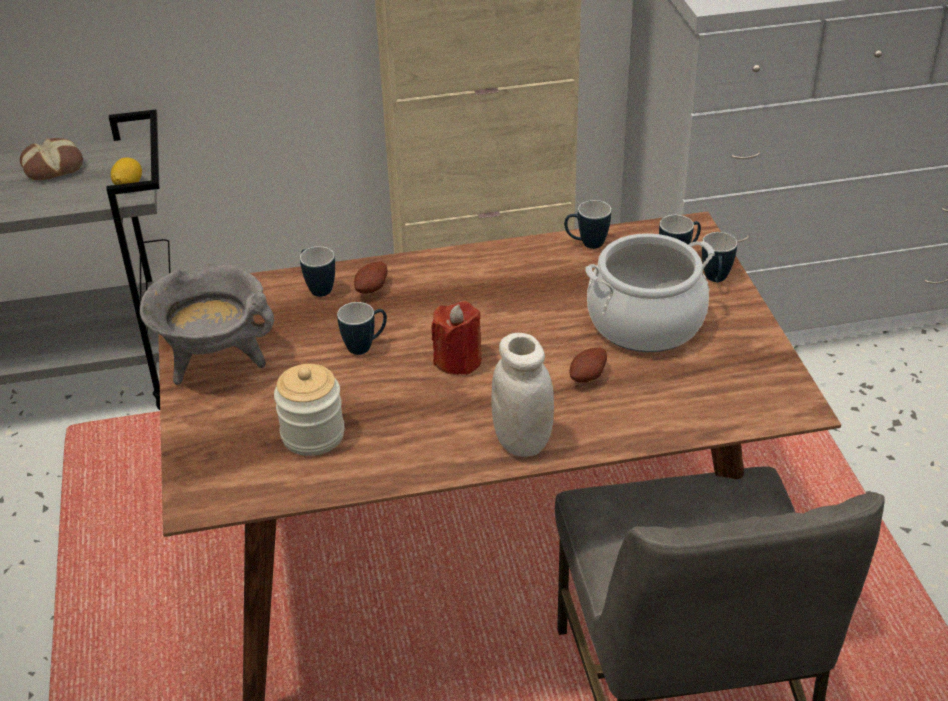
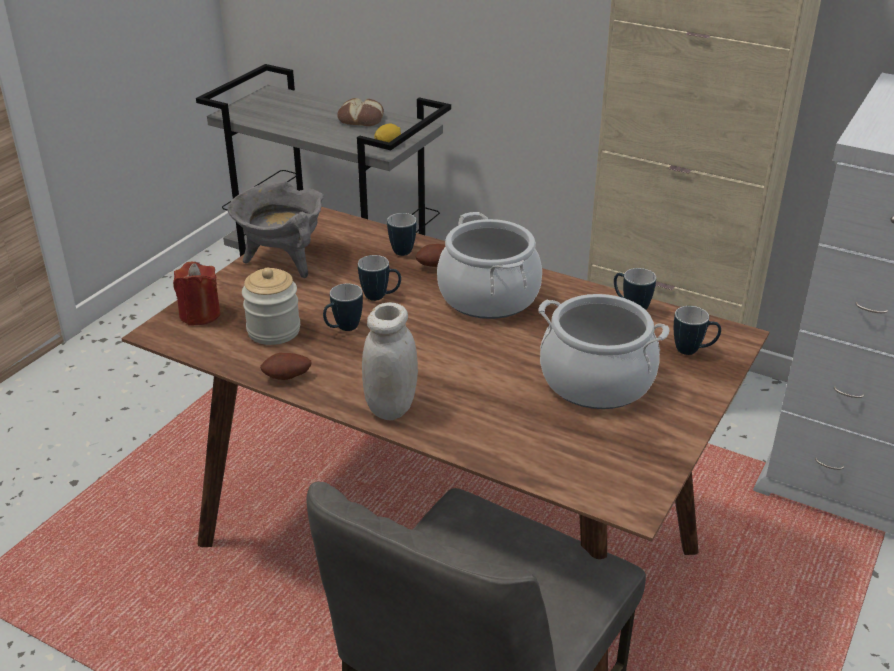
camera: 40 degrees right, 5 degrees down
red candle [432,301,482,375] -> red candle moved to [173,262,220,326]
potato [569,347,607,383] -> potato moved to [260,353,311,380]
mug [702,232,737,283] -> mug moved to [323,284,363,331]
none -> cooking pot [437,212,542,319]

